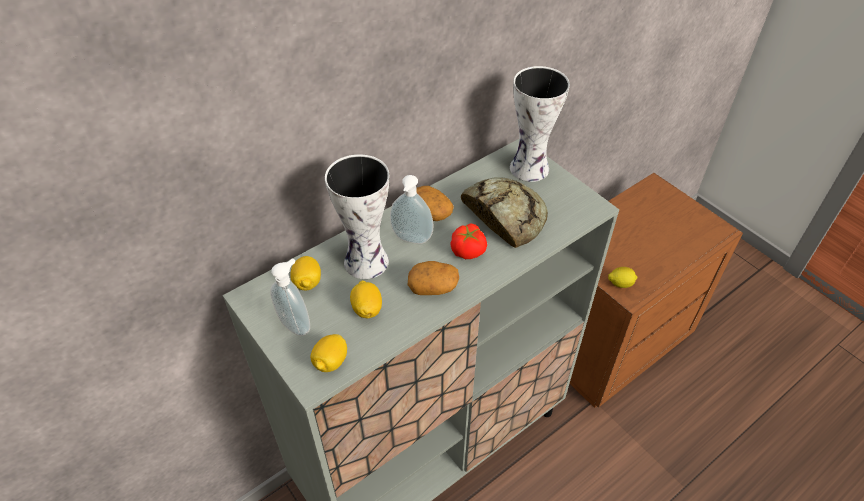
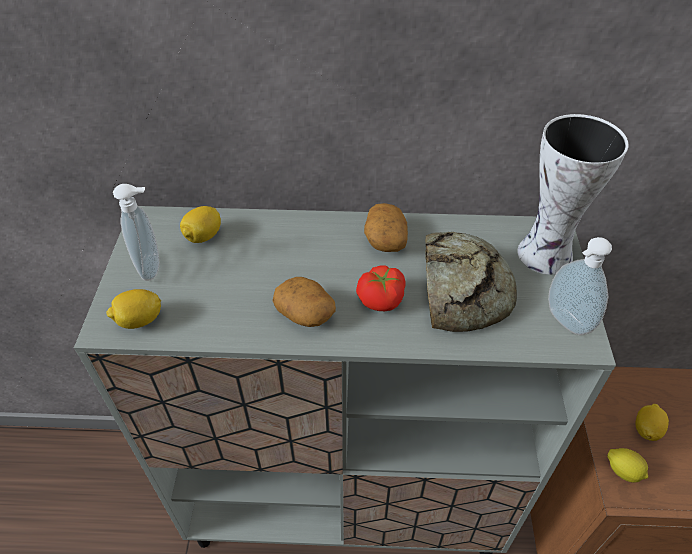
camera: 40 degrees right, 0 degrees up
vase [325,154,389,279] -> none
lemon [350,280,382,318] -> lemon moved to [635,404,669,441]
soap dispenser [390,175,433,244] -> soap dispenser moved to [548,237,612,335]

